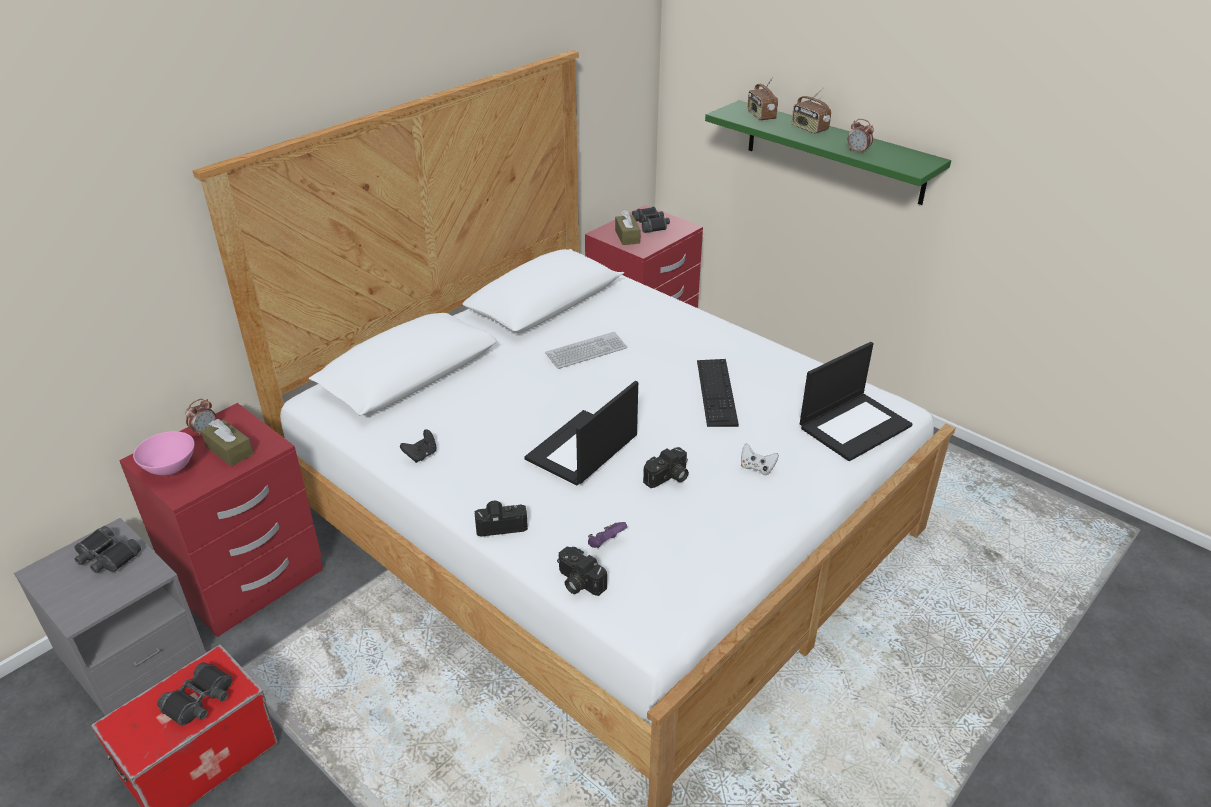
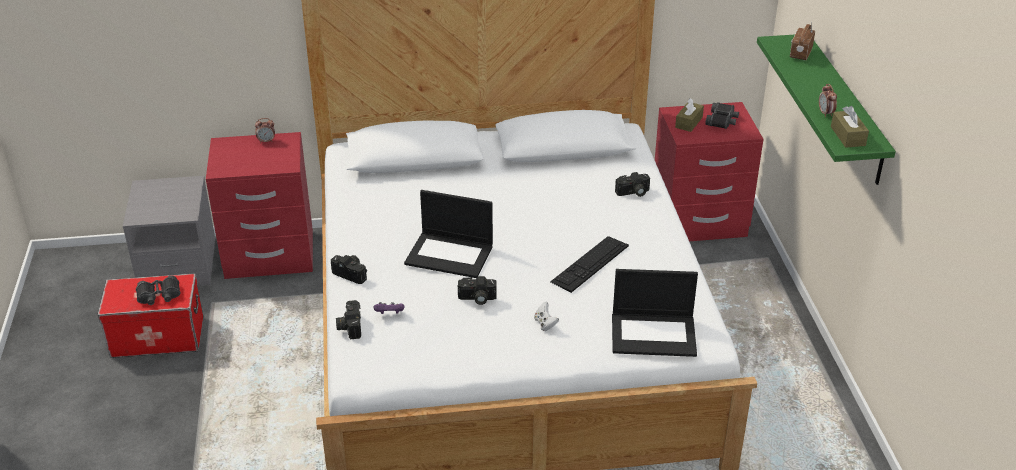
camera: 40 degrees right, 0 degrees up
black binoculars [75,526,141,573] -> none
pink bowl [133,431,195,475] -> none
brown tissue box [201,419,254,467] -> brown tissue box moved to [831,106,869,148]
black game controller [400,429,437,463] -> none
laptop [524,381,638,485] -> laptop turned 150 degrees counterclockwise [404,190,493,278]
keyboard [545,332,627,369] -> none
radio [792,87,831,133] -> none
none -> camera [615,172,650,197]

